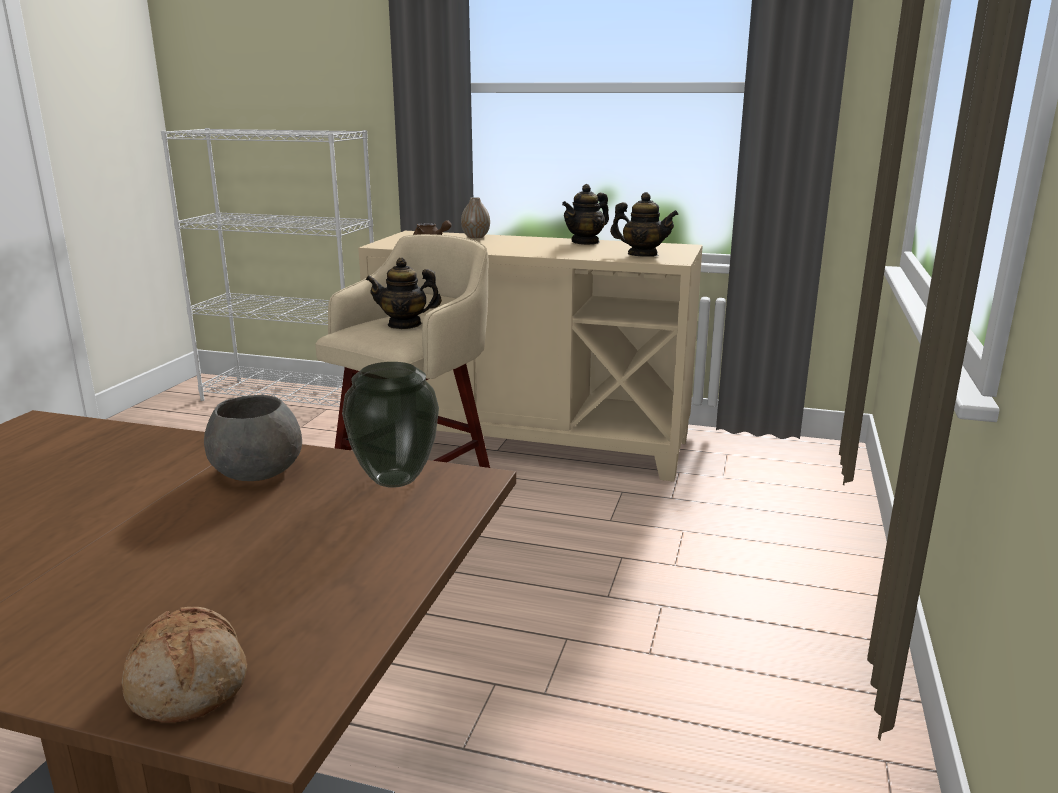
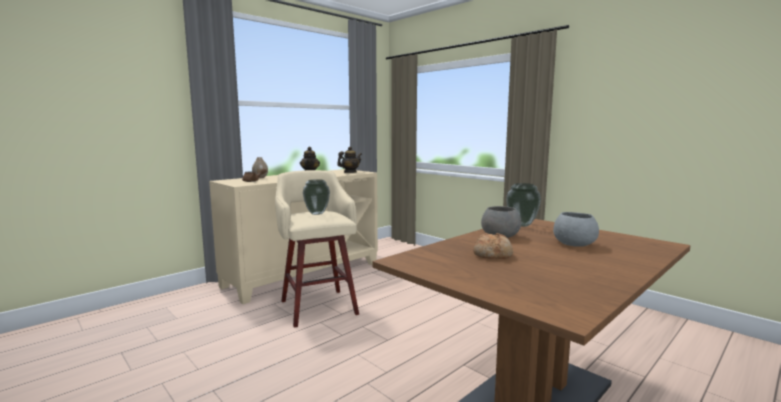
camera: 60 degrees left, 10 degrees down
bread [121,607,247,723] -> bread moved to [473,233,513,259]
white bookcase [161,128,374,407] -> none
teapot [365,258,442,329] -> vase [303,179,330,215]
none -> grey bowl [553,212,599,247]

